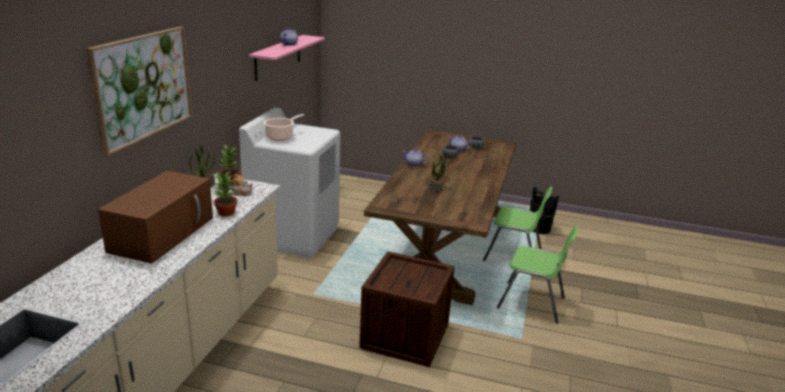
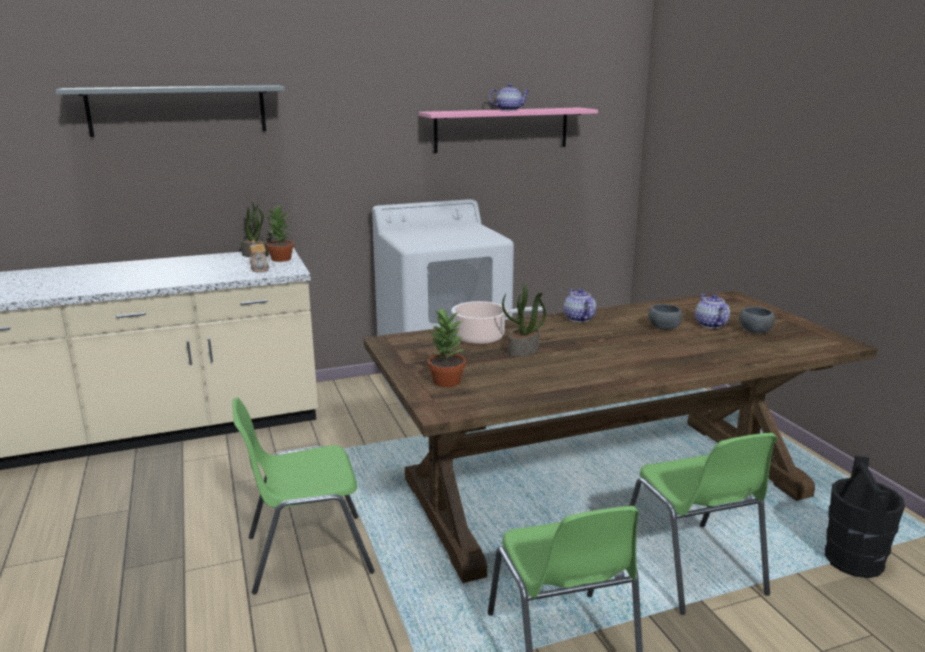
camera: 55 degrees right, 5 degrees down
picture [86,27,192,156] -> grey shelf [55,85,285,137]
brown microwave [98,171,213,264] -> none
potted plant [213,171,237,216] -> potted plant moved to [428,307,466,387]
cooking pot [264,114,304,141] -> cooking pot moved to [451,301,543,345]
crate [359,251,455,367] -> green chair [232,397,375,594]

